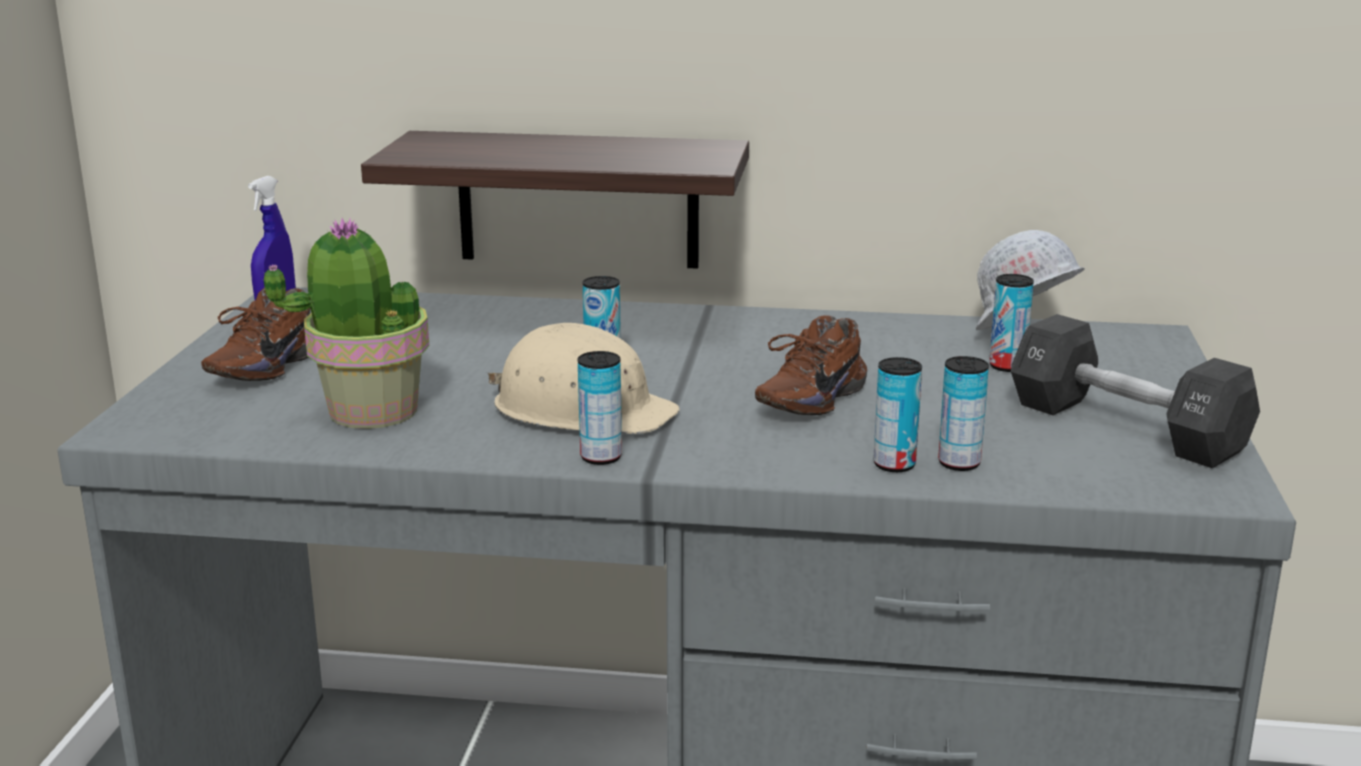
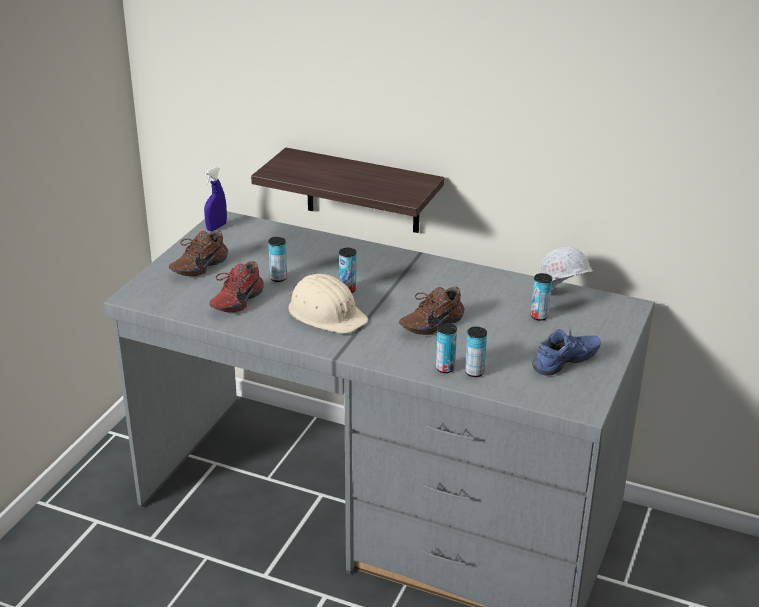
camera: 15 degrees right, 10 degrees up
potted plant [264,218,429,429] -> red shoe [209,261,264,312]
can [578,351,622,465] -> can moved to [268,237,287,282]
black dumbbell [1011,314,1260,468] -> blue shoe [532,327,601,376]

